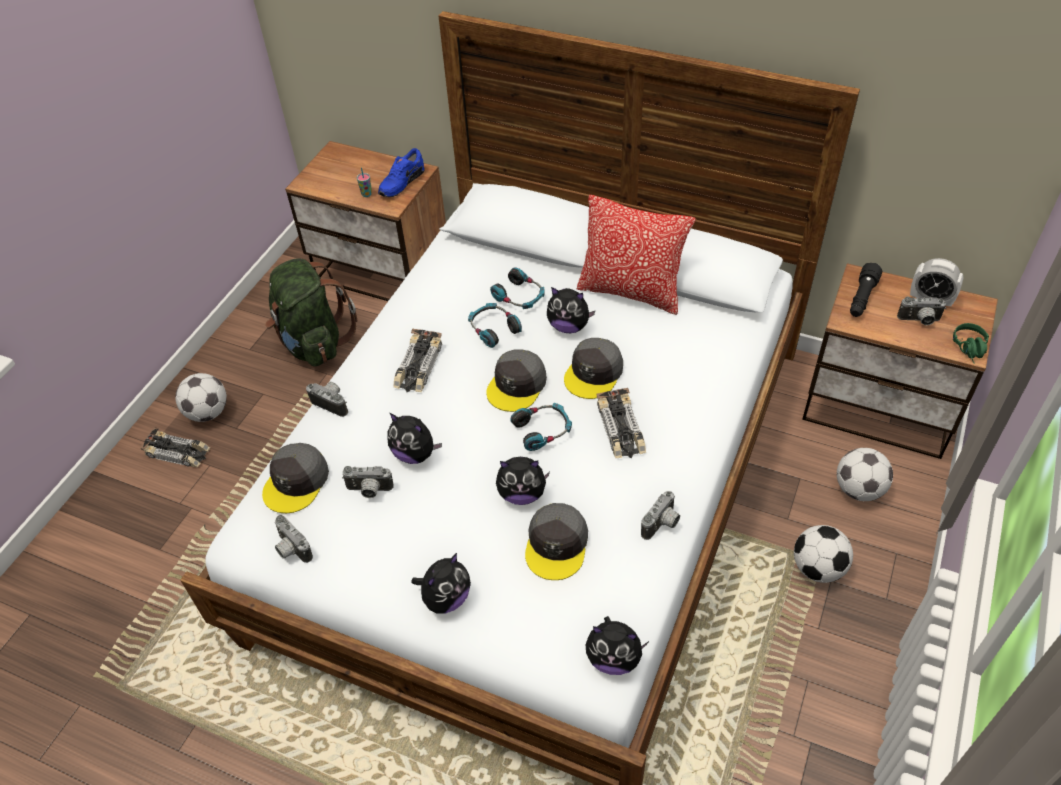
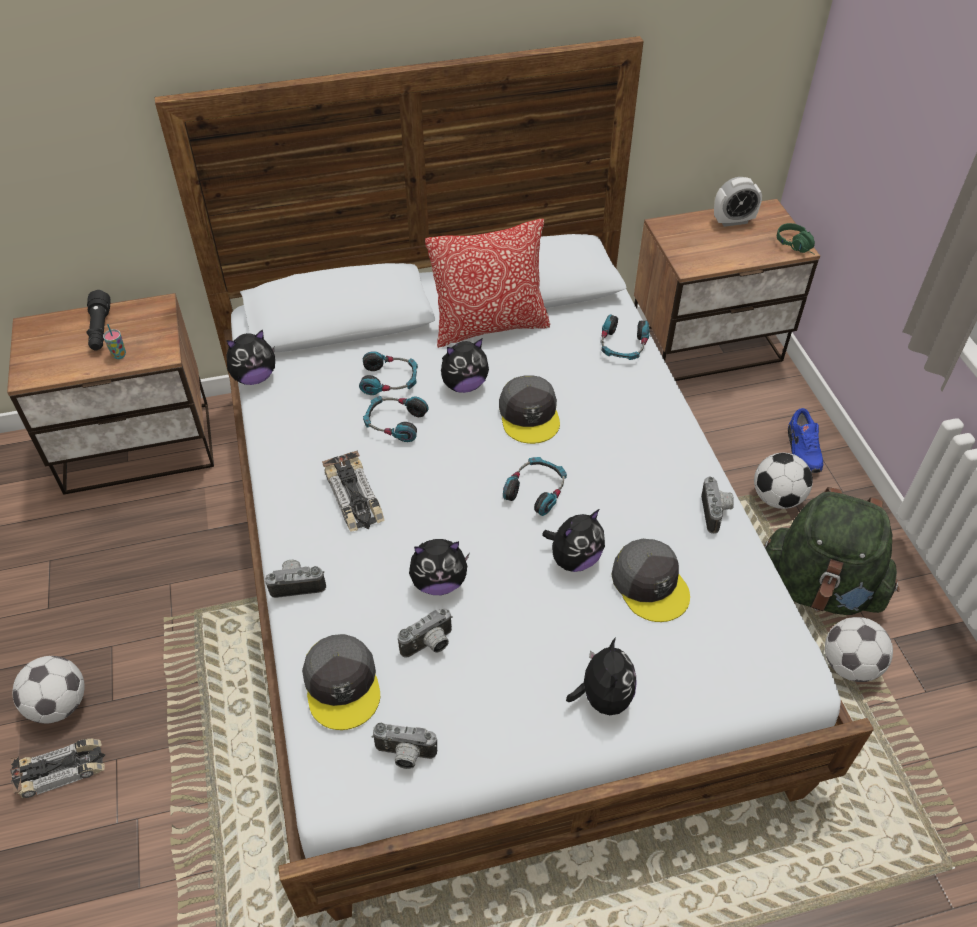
camera: 40 degrees left, 0 degrees up
green backpack [265,258,357,367] -> green backpack moved to [764,487,900,615]
blue shoe [378,148,425,197] -> blue shoe moved to [788,408,823,473]
grey cap [486,349,547,412] -> none
plush toy [586,616,649,675] -> plush toy moved to [226,329,275,385]
toy car [597,388,646,458] -> none
football [837,448,893,501] -> football moved to [825,617,893,682]
black flashlight [850,263,882,317] -> black flashlight moved to [86,290,111,351]
camera [897,297,946,325] -> none
none -> headphones [601,314,650,360]

